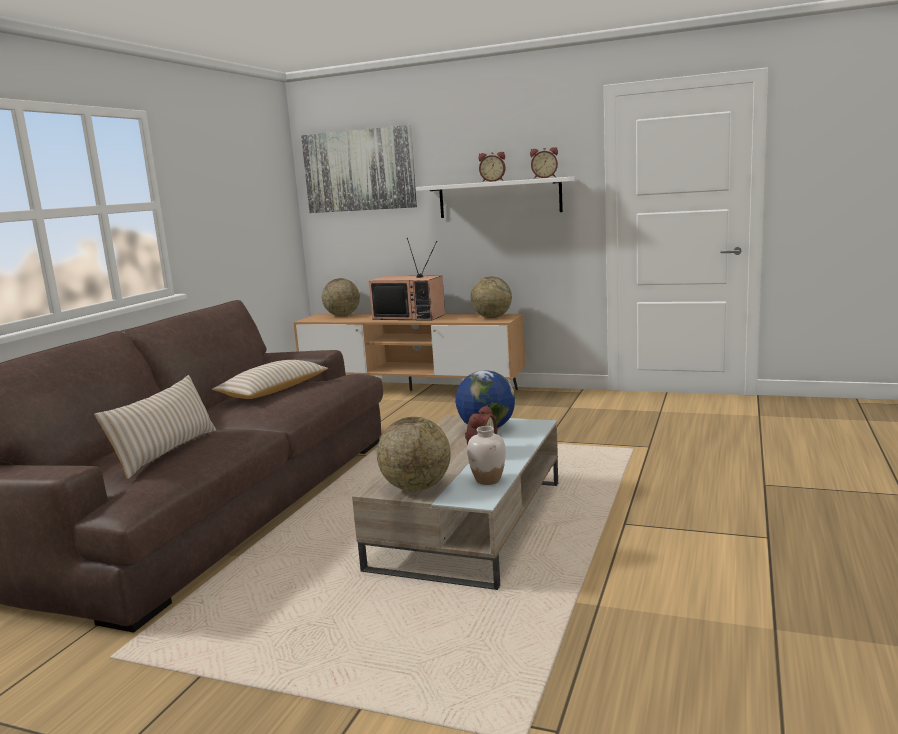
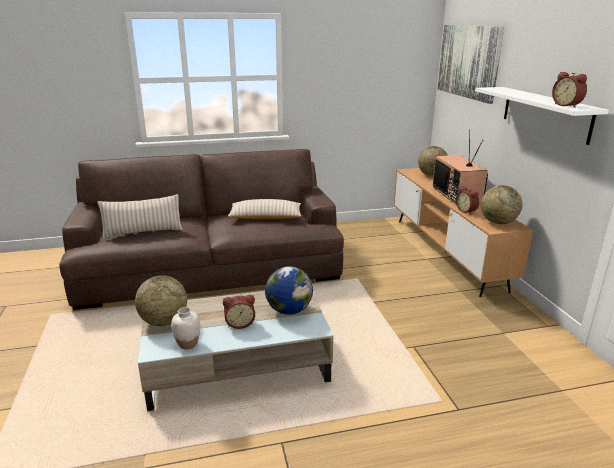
camera: 55 degrees right, 10 degrees up
alarm clock [478,152,506,182] -> alarm clock moved to [456,186,479,214]

